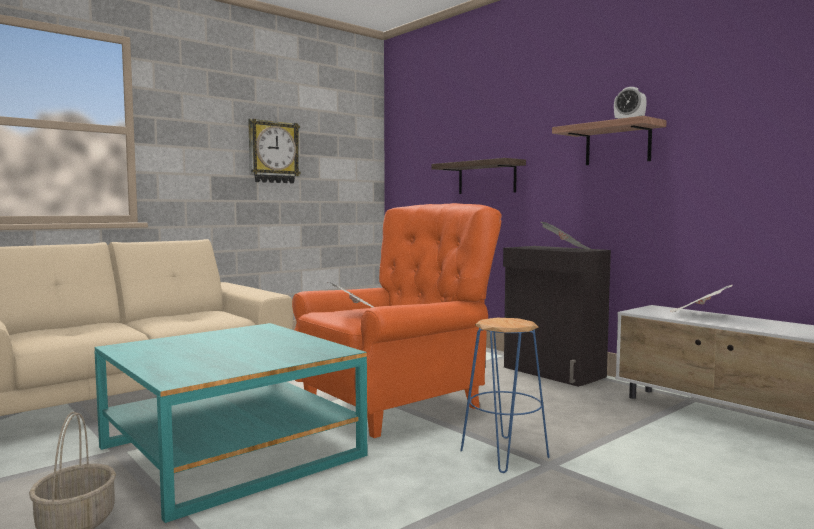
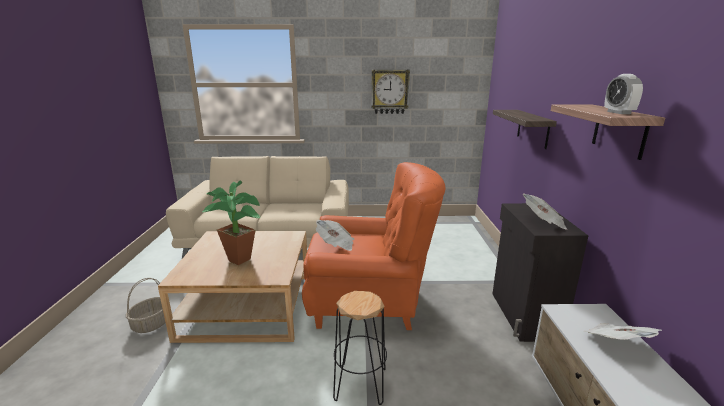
camera: 40 degrees right, 15 degrees up
turquoise coffee table [95,323,367,523] -> beige coffee table [158,231,307,343]
blue stool [460,318,550,473] -> black stool [333,291,387,405]
none -> potted plant [202,181,260,265]

